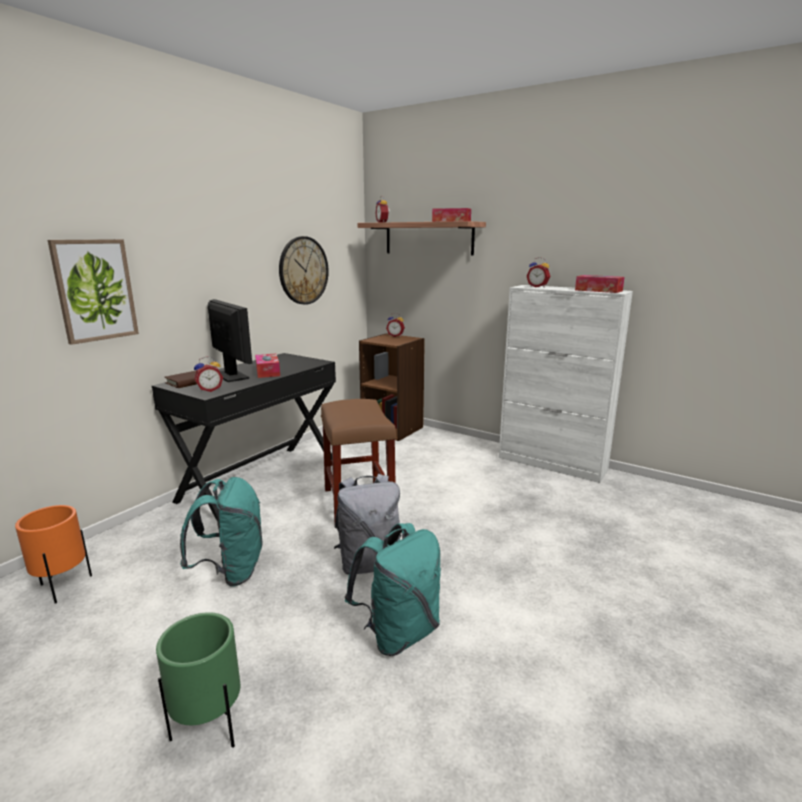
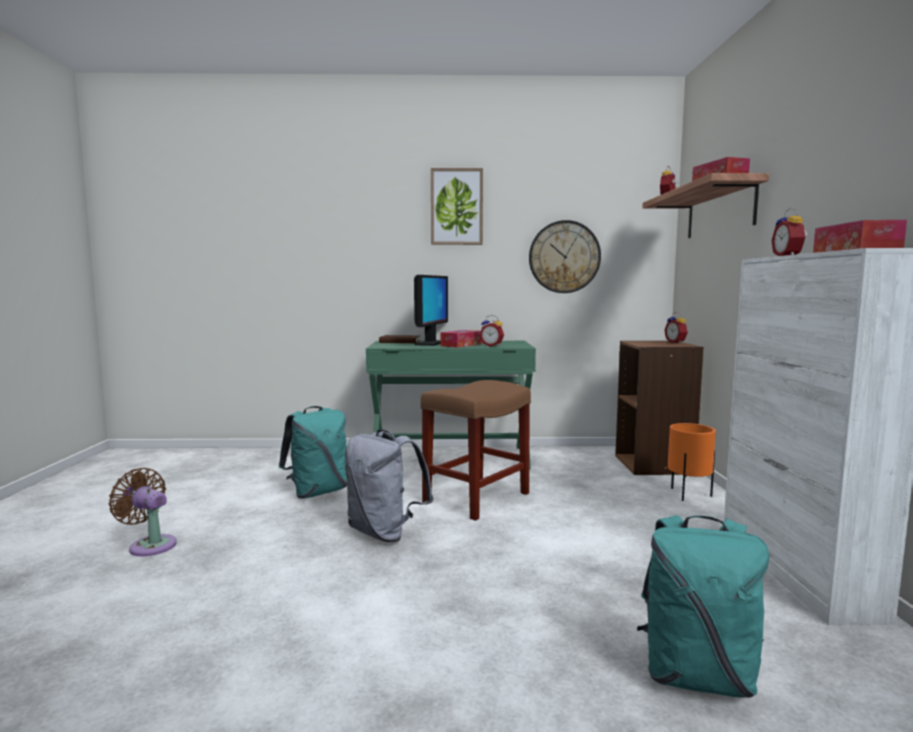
camera: 55 degrees right, 10 degrees down
orange planter [15,505,92,603] -> orange planter moved to [668,423,716,501]
picture [48,239,139,345] -> picture moved to [431,168,483,245]
black desk [152,353,336,520] -> green desk [366,341,536,469]
green planter [156,612,240,748] -> brown fan [109,468,177,556]
alarm clock [194,356,223,392] -> alarm clock moved to [479,315,504,347]
turquoise backpack [345,523,441,656] -> turquoise backpack moved to [637,515,769,698]

